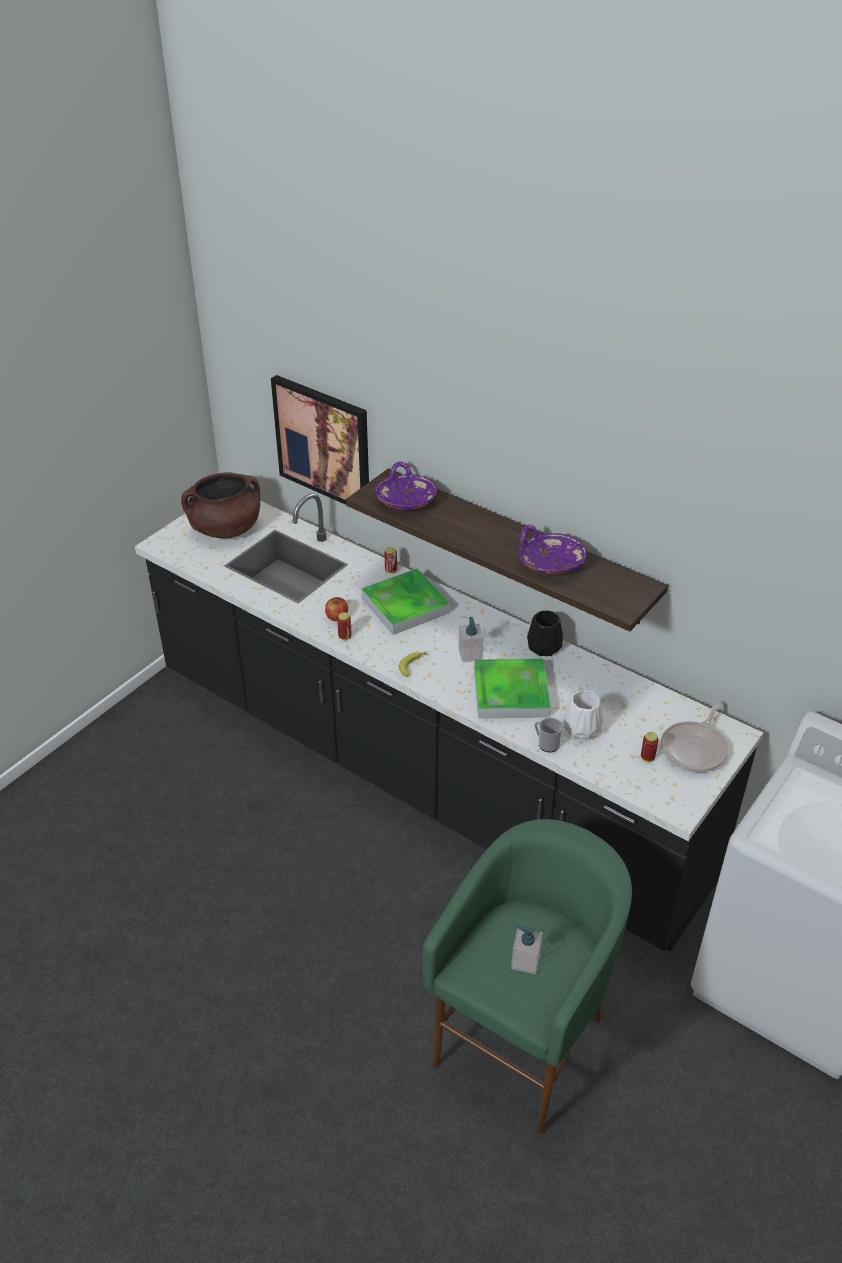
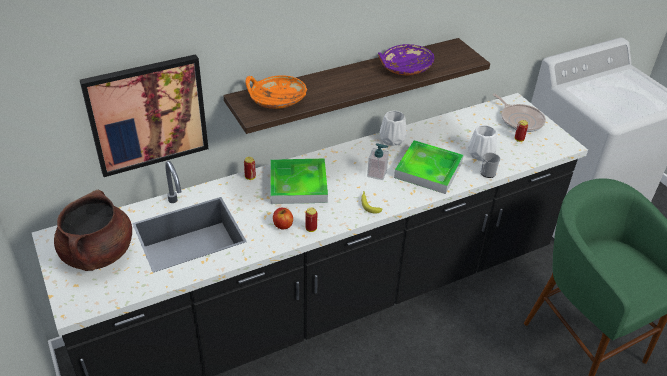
camera: 65 degrees left, 0 degrees up
purple bowl [374,461,437,510] -> orange bowl [246,75,307,109]
soap dispenser [511,925,543,974] -> none
black vase [527,611,563,656] -> white vase [379,111,407,146]

